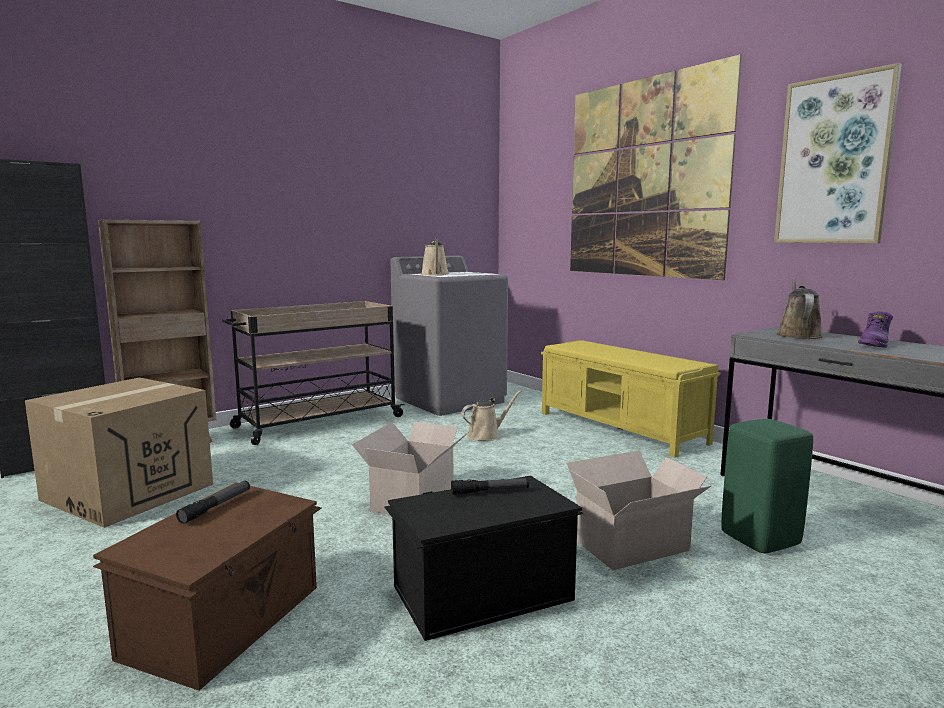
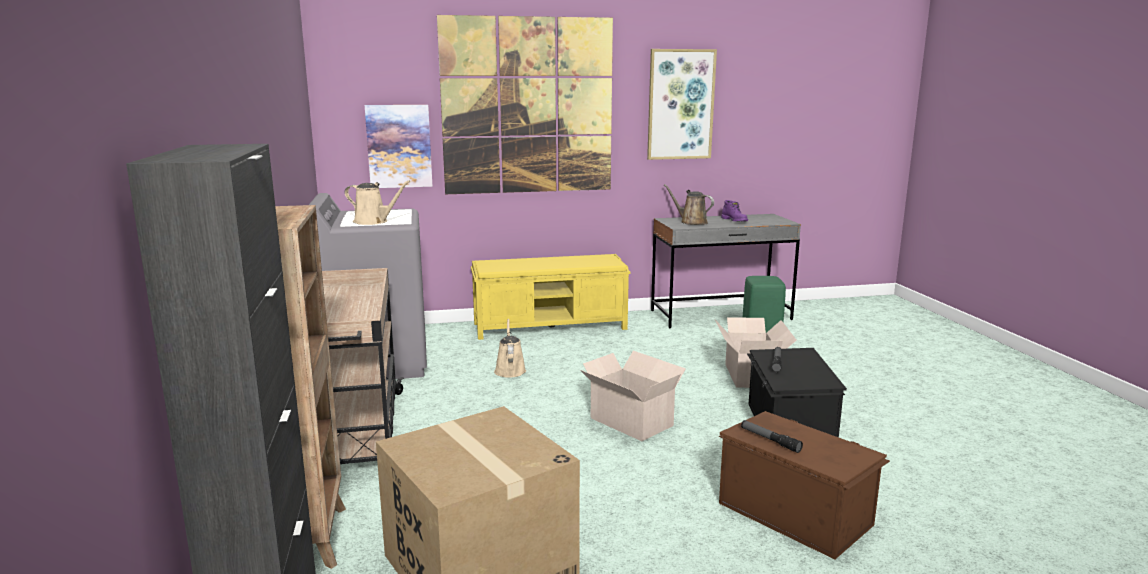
camera: 65 degrees left, 5 degrees up
none -> picture [365,105,433,188]

